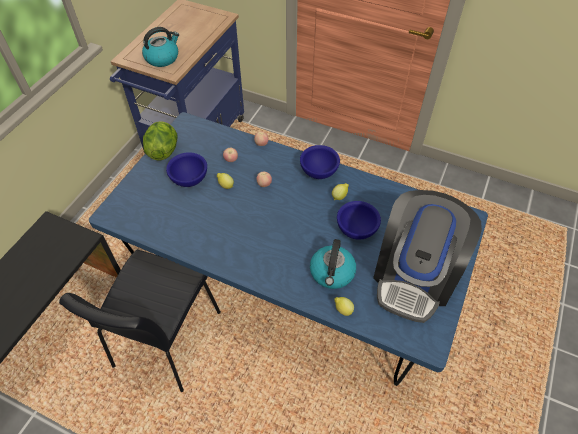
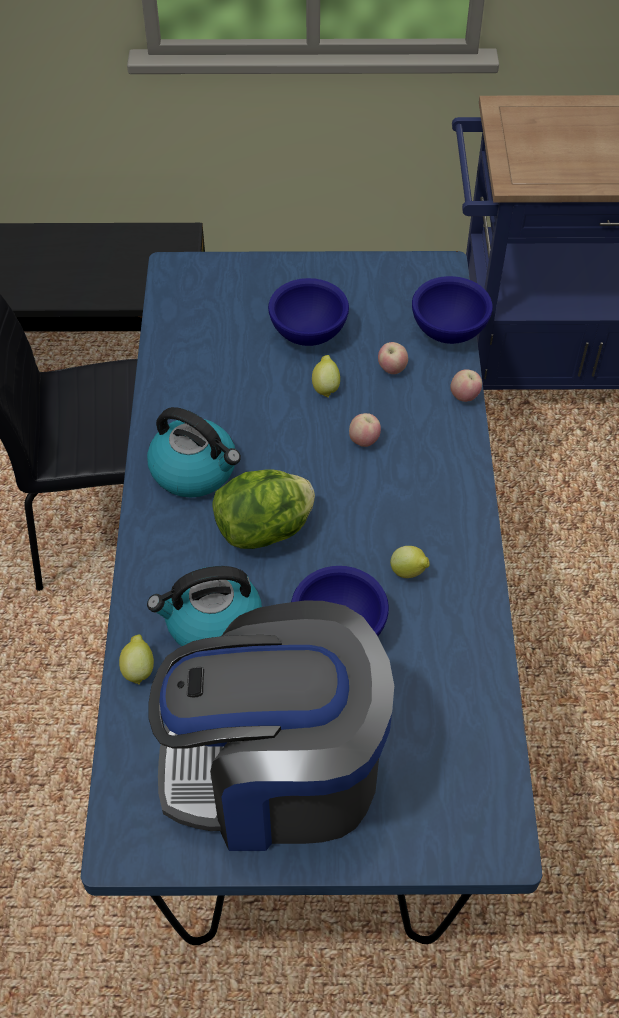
camera: 65 degrees right, 0 degrees up
kettle [142,27,179,67] -> kettle moved to [147,407,241,498]
lettuce [143,121,178,161] -> lettuce moved to [212,470,315,549]
blue bowl [300,145,340,179] -> blue bowl moved to [412,276,493,344]

